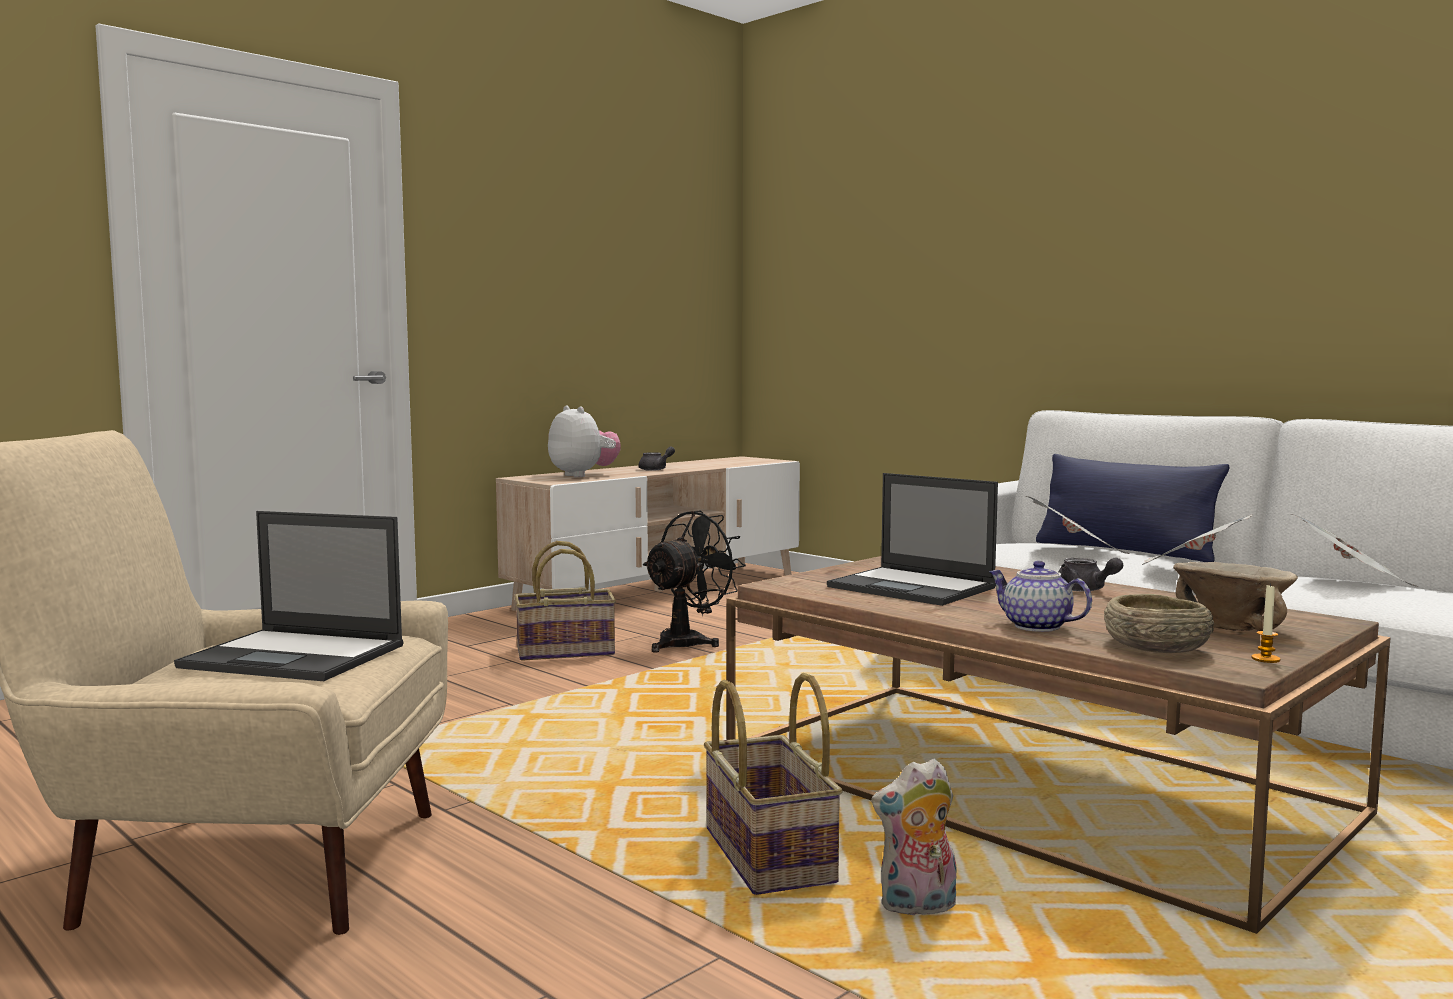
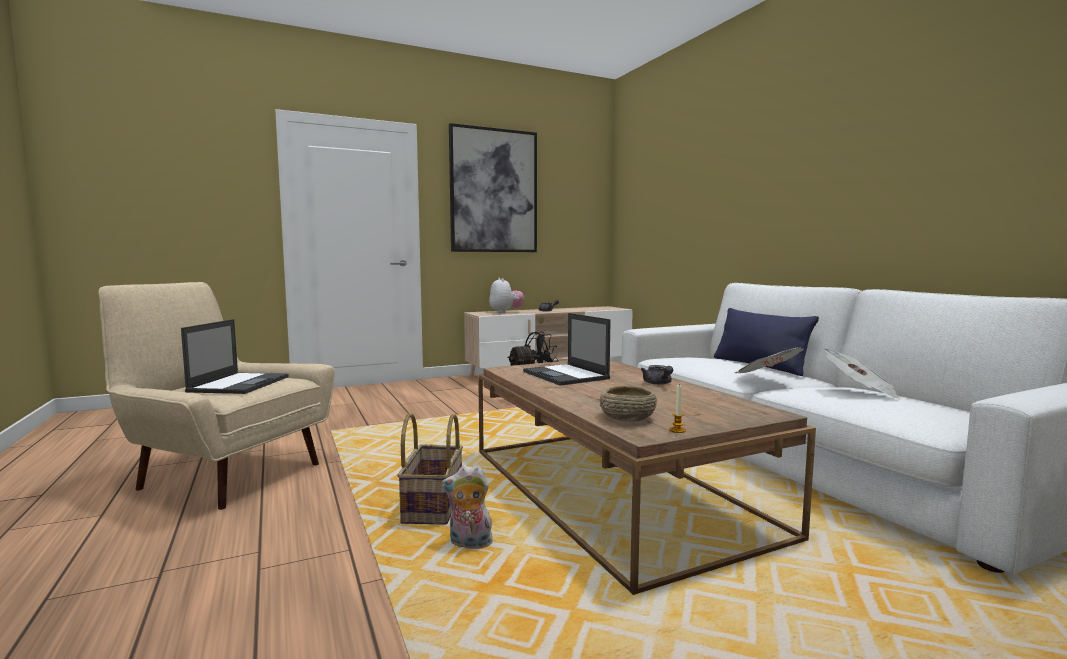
camera: 20 degrees right, 0 degrees up
laptop [174,511,404,681] -> laptop turned 120 degrees counterclockwise [181,319,289,394]
basket [514,541,616,661] -> none
teapot [988,561,1092,632] -> none
newspaper [1025,496,1129,554] -> none
beige bowl [1173,562,1298,631] -> none
none -> picture [449,123,537,252]

